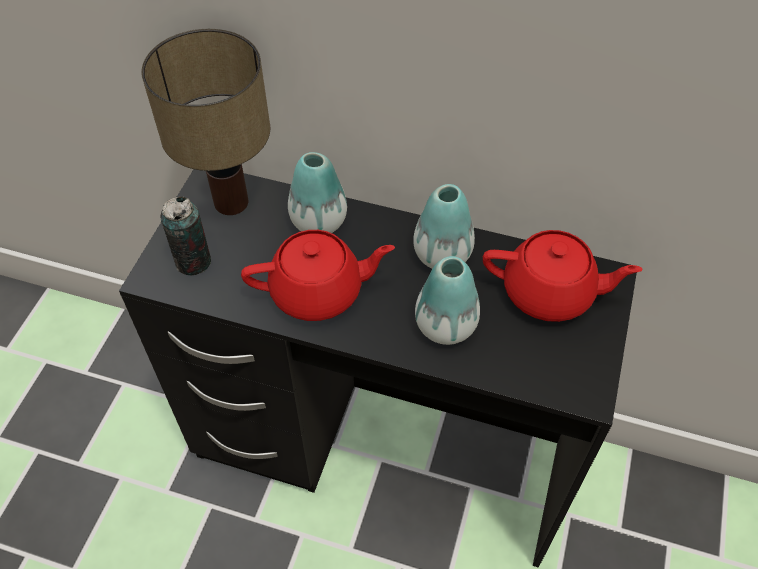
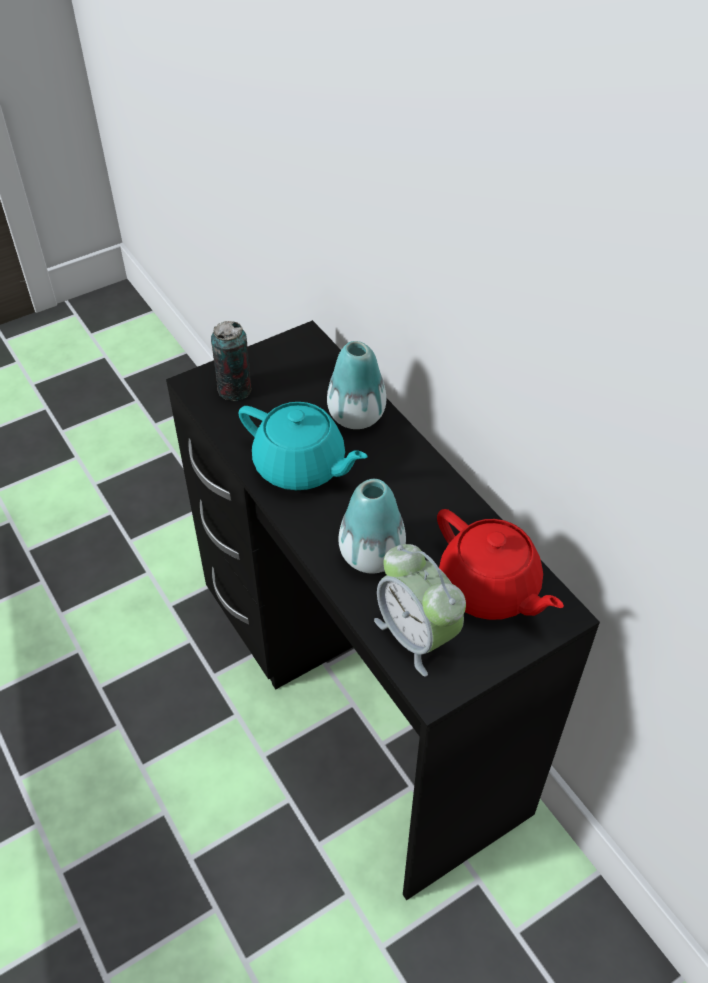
camera: 40 degrees right, 5 degrees down
table lamp [141,29,270,215] -> none
red teapot [241,230,395,321] -> turquoise teapot [239,402,368,490]
vase [413,184,475,269] -> none
none -> alarm clock [374,544,466,677]

